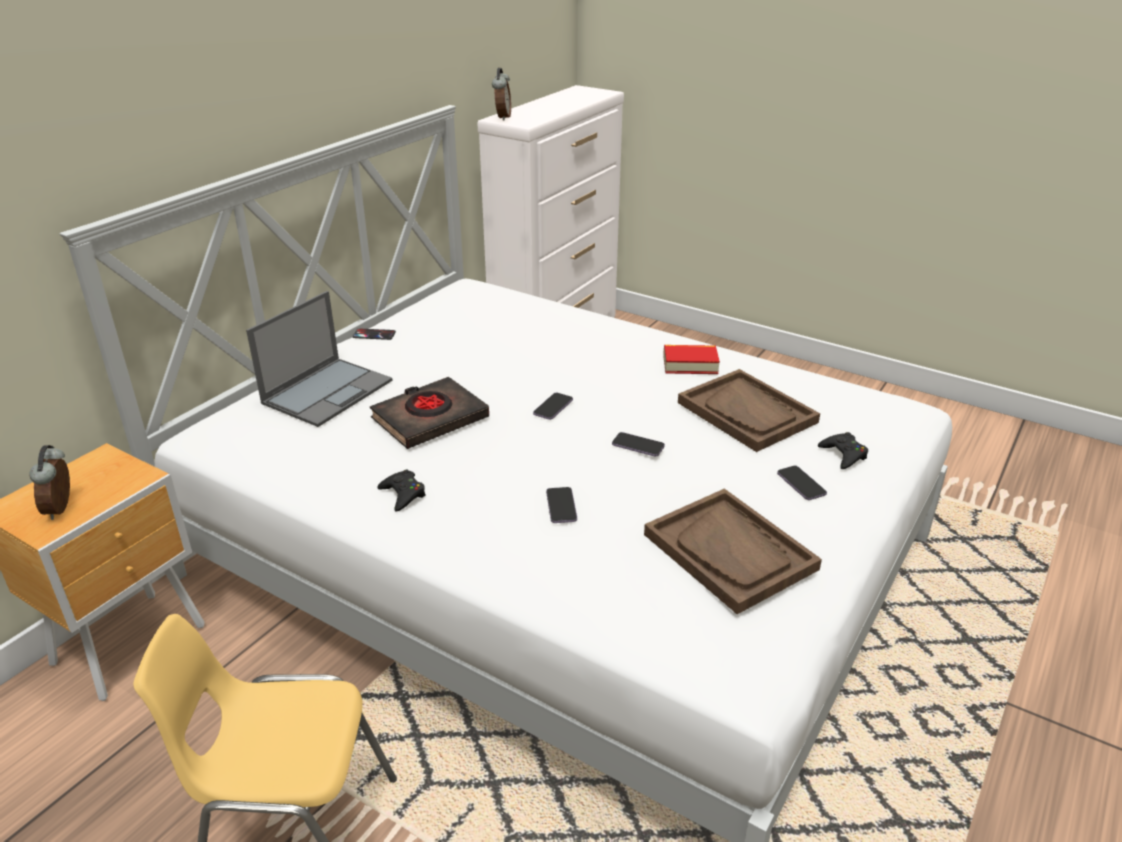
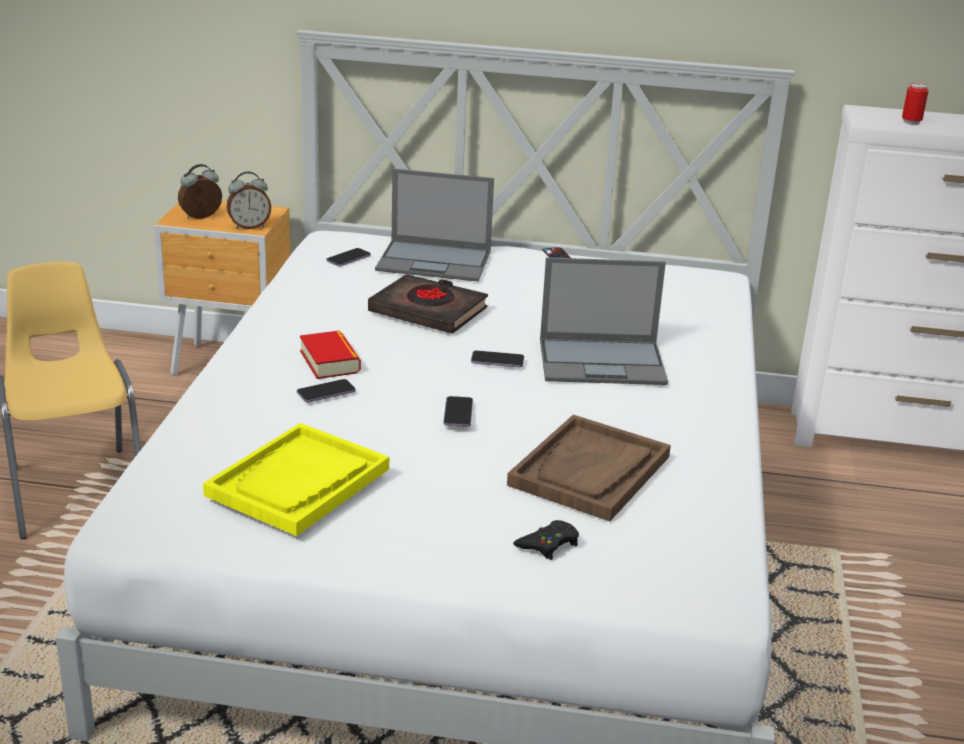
camera: 65 degrees right, 5 degrees down
black game controller [377,470,426,512] -> none
alarm clock [492,68,511,121] -> alarm clock moved to [227,172,271,229]
brown tray [644,488,822,614] -> yellow tray [203,423,389,536]
book [663,345,720,374] -> book moved to [300,331,361,379]
phone [777,466,827,500] -> phone moved to [326,248,371,266]
none -> laptop [540,257,668,385]
none -> can [902,83,929,125]

